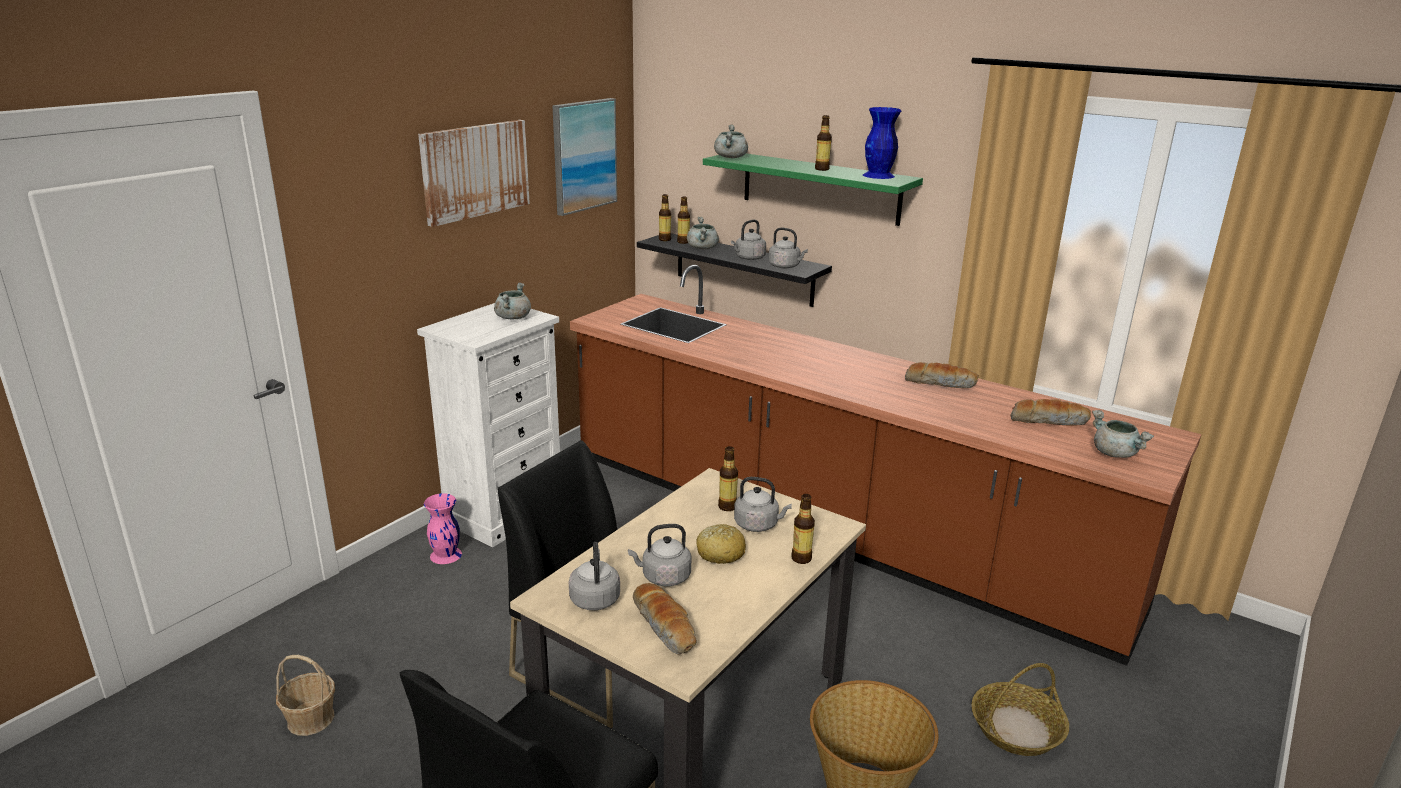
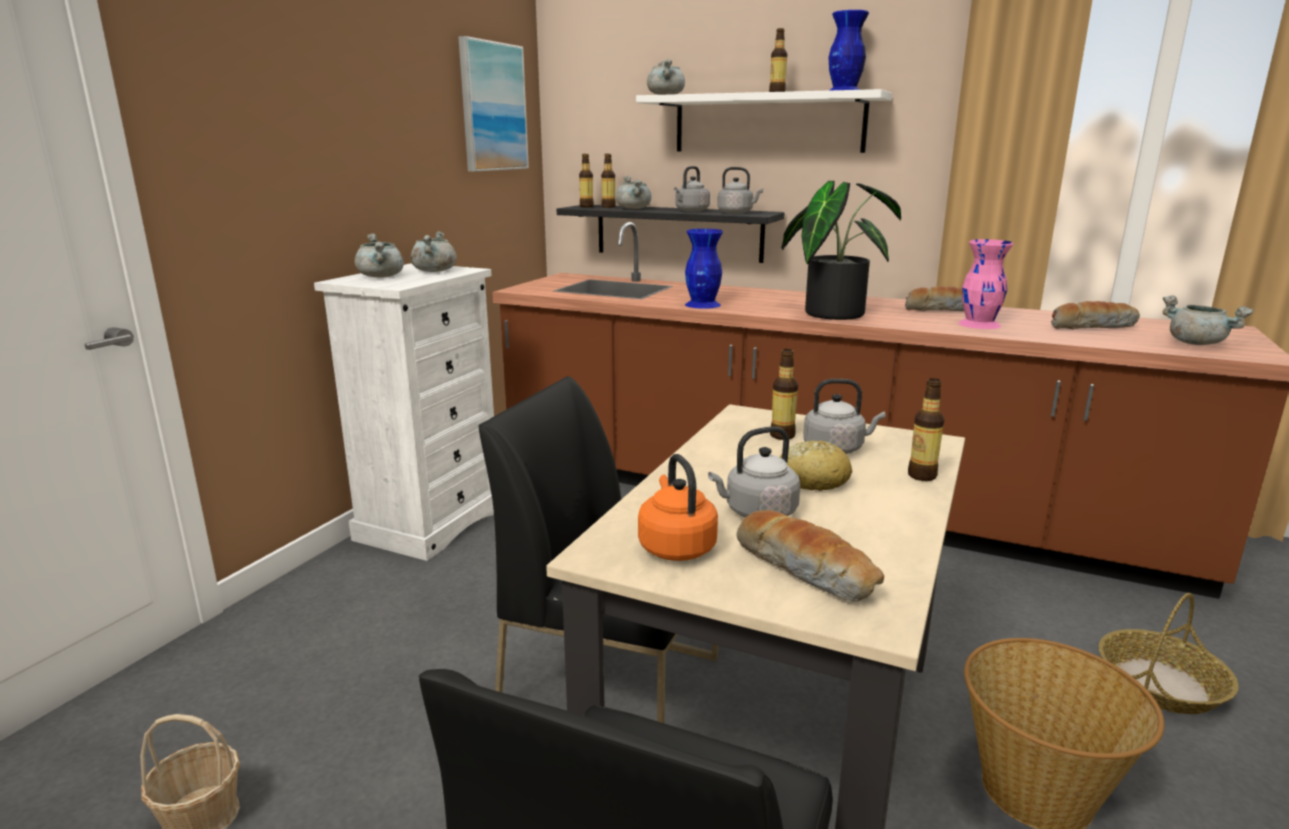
camera: 10 degrees left, 5 degrees down
picture [418,120,530,227] -> none
pink vase [424,493,462,564] -> pink vase moved to [958,239,1013,329]
grey kettle [569,542,620,610] -> orange kettle [638,454,718,561]
green shelf [703,154,923,226] -> white shelf [636,89,892,153]
none -> grey cooking pot [355,233,404,277]
none -> blue vase [685,229,723,309]
none -> potted plant [781,181,901,320]

